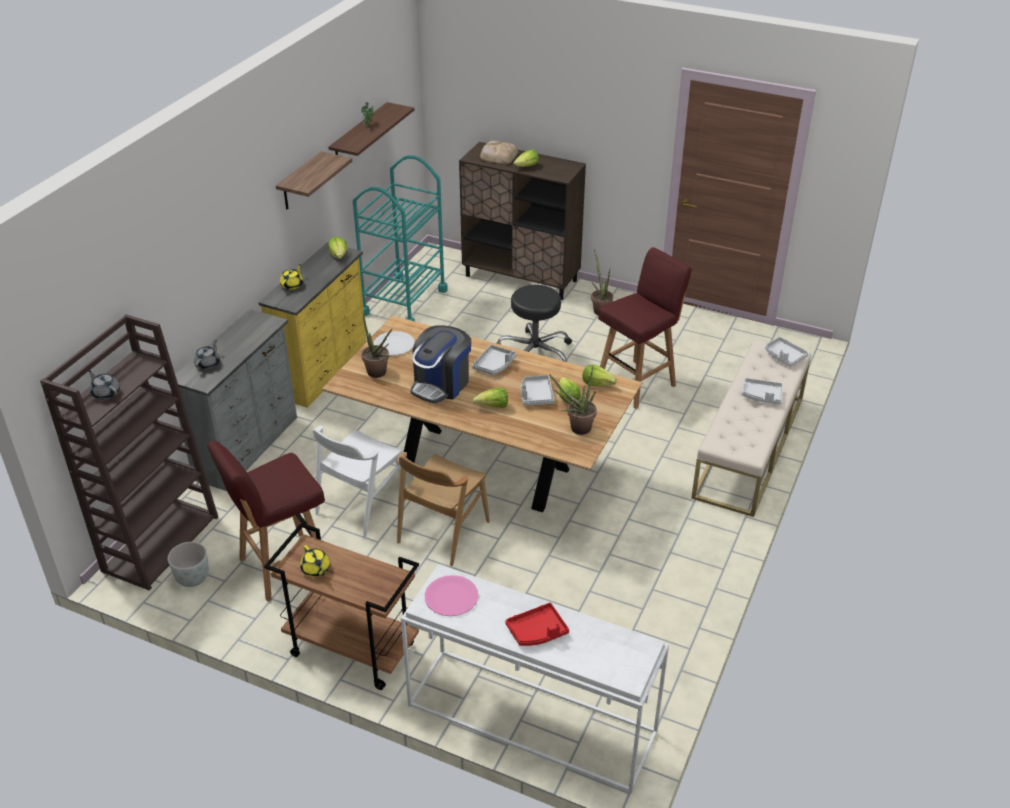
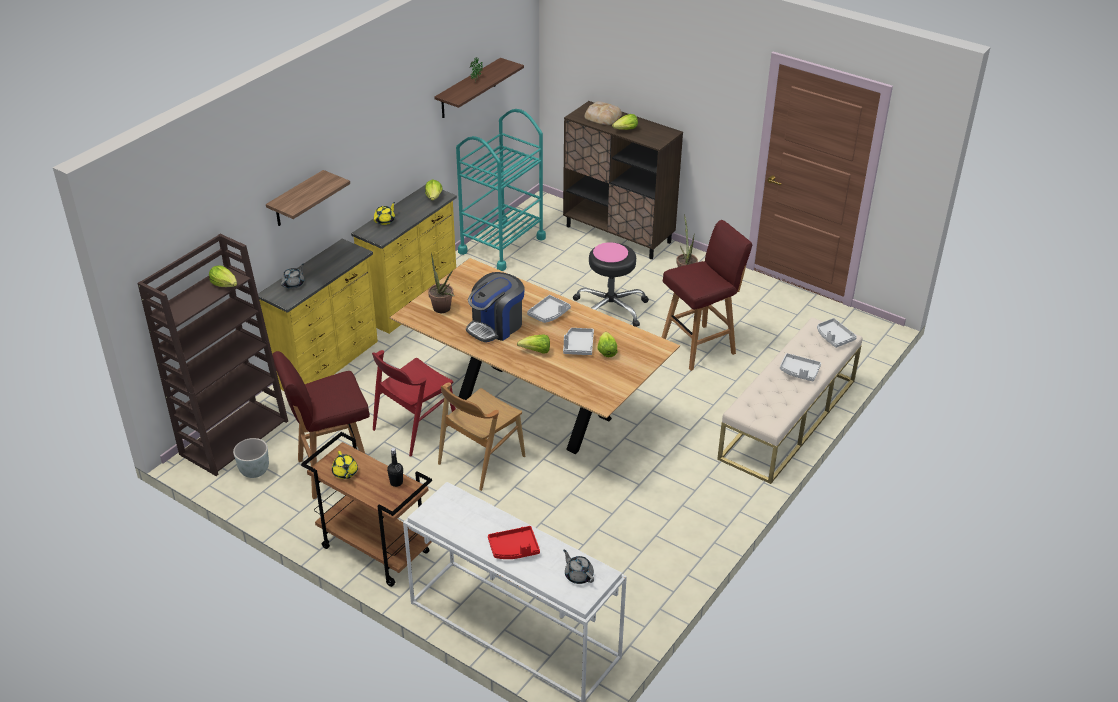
camera: 10 degrees right, 0 degrees up
grey teapot [88,370,120,400] -> grey teapot moved to [563,549,594,584]
grey dresser [168,309,297,491] -> yellow dresser [258,239,378,391]
shelf [276,151,352,209] -> shelf moved to [266,170,350,226]
white chair [313,426,407,539] -> red chair [372,350,456,457]
white plate [374,331,415,355] -> none
pink plate [425,575,478,616] -> pink plate moved to [593,242,628,263]
potted plant [549,365,597,435] -> none
lettuce [582,365,617,386] -> lettuce moved to [209,266,237,287]
none -> black bottle [387,448,403,487]

